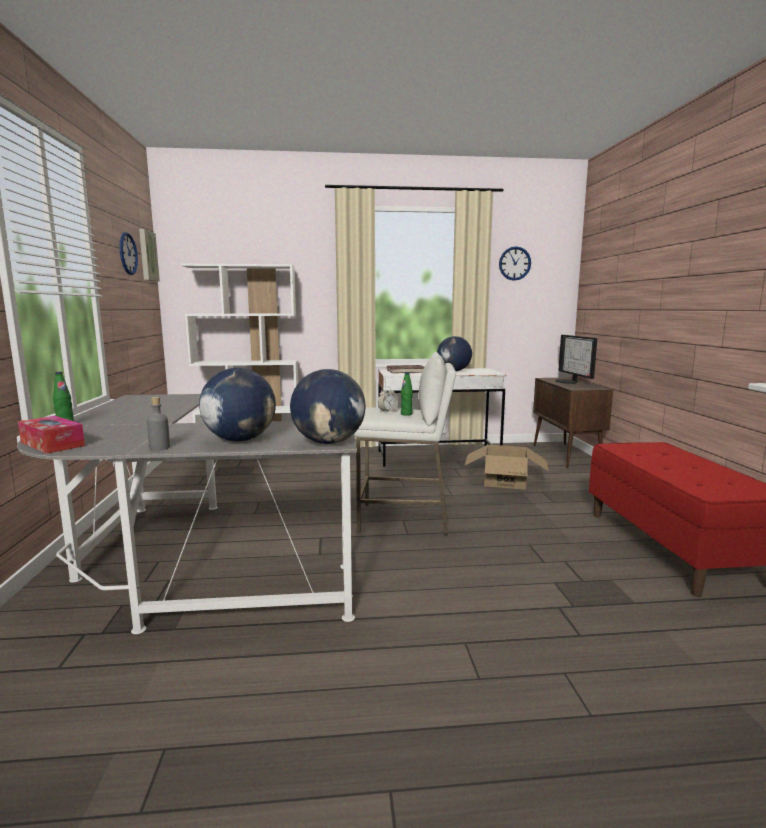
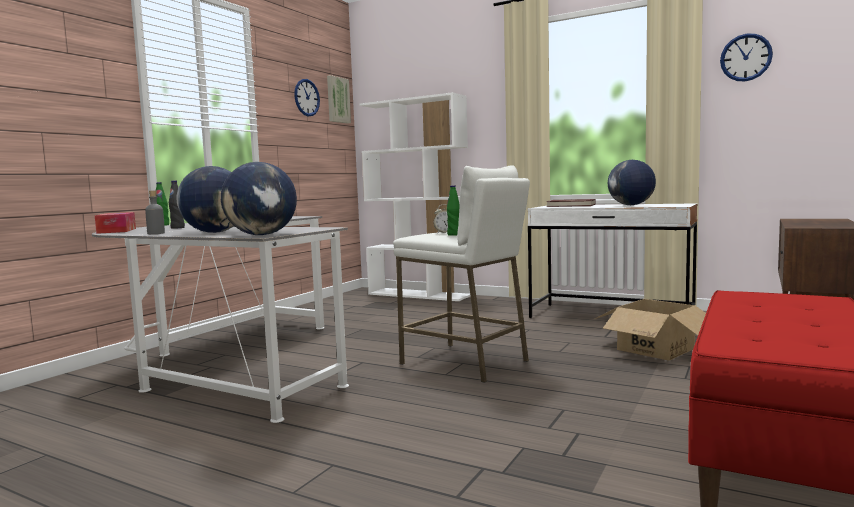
camera: 35 degrees right, 5 degrees down
monitor [555,335,597,384] -> none
none -> black bottle [169,181,185,229]

